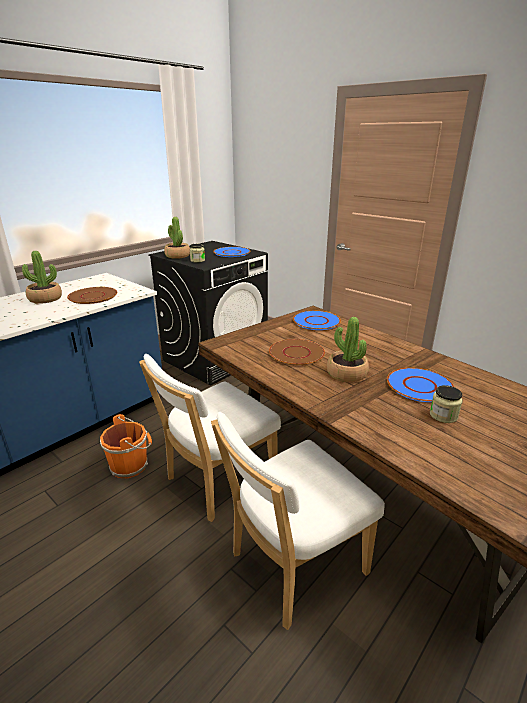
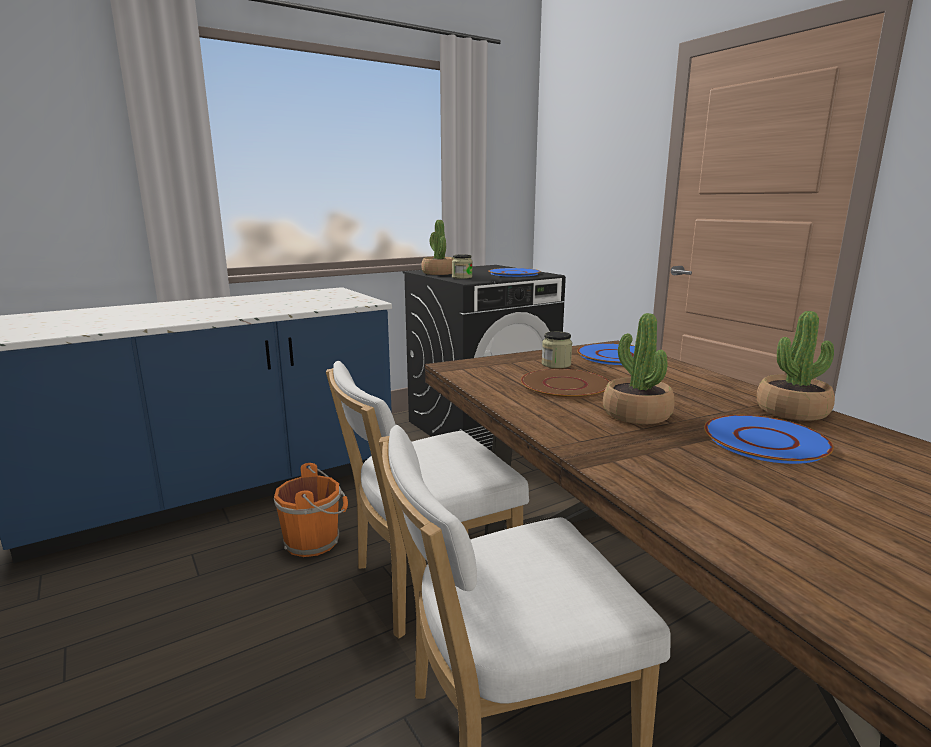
camera: 15 degrees right, 10 degrees down
potted plant [22,251,62,304] -> potted plant moved to [757,311,835,421]
brown plate [67,287,118,304] -> none
jar [430,385,462,423] -> jar moved to [542,331,572,368]

